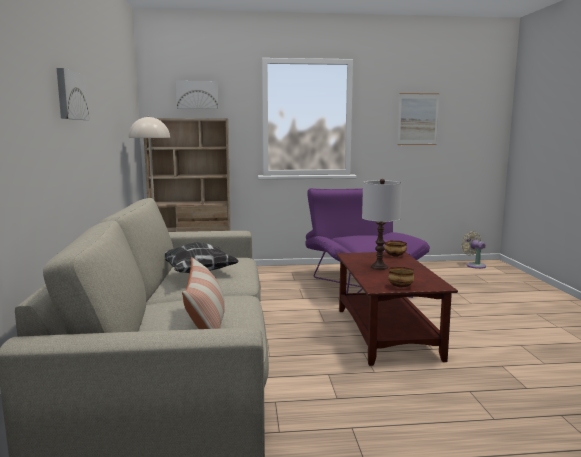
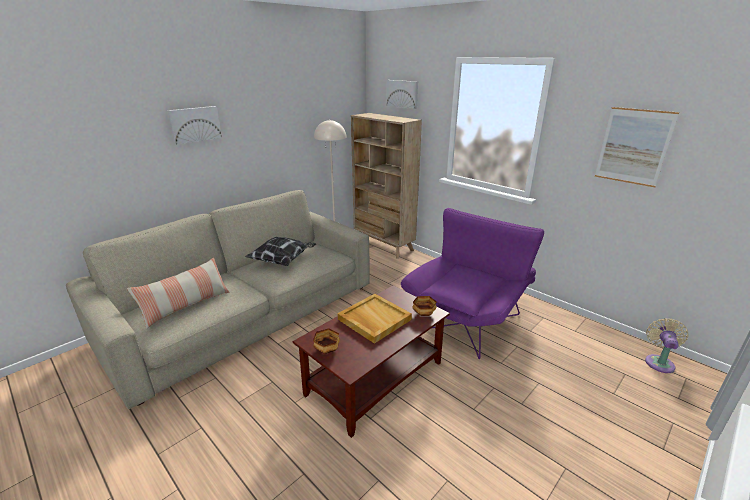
camera: 50 degrees right, 15 degrees up
white table lamp [362,179,402,270] -> beige tray [337,294,412,344]

